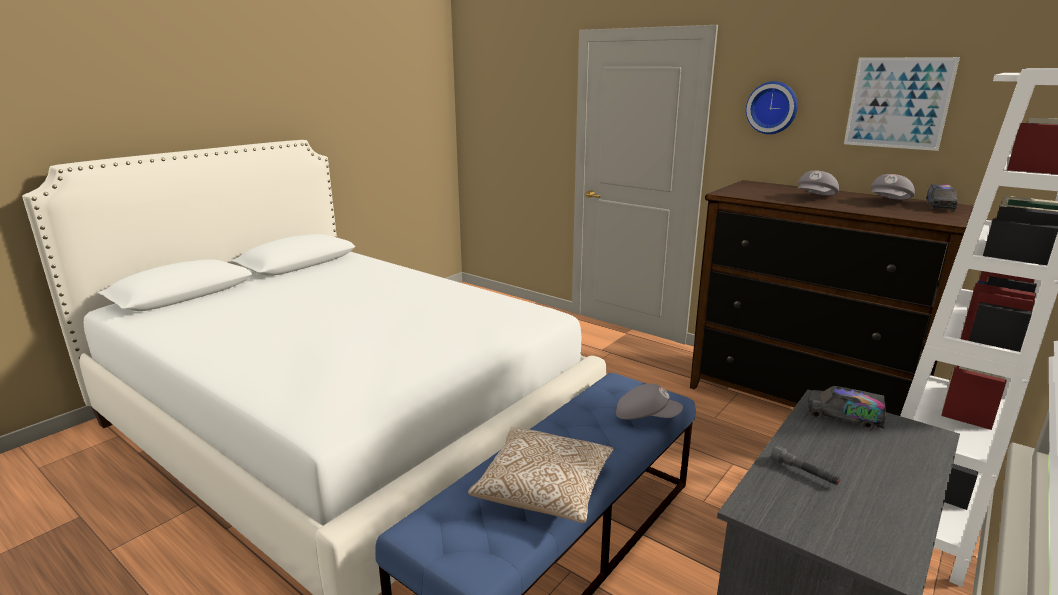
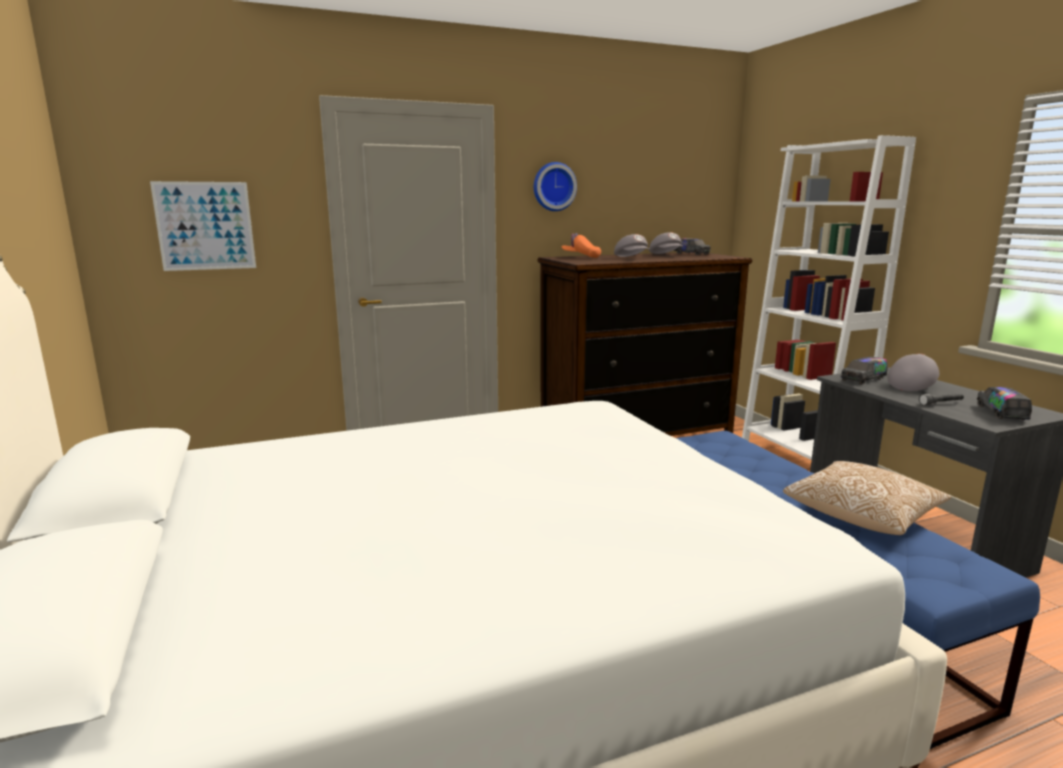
camera: 60 degrees left, 5 degrees down
grey cap [616,383,683,420] -> grey cap moved to [888,354,939,391]
picture [844,57,960,151] -> picture moved to [150,181,256,271]
none -> orange cap [561,233,601,258]
none -> toy truck [977,387,1032,420]

